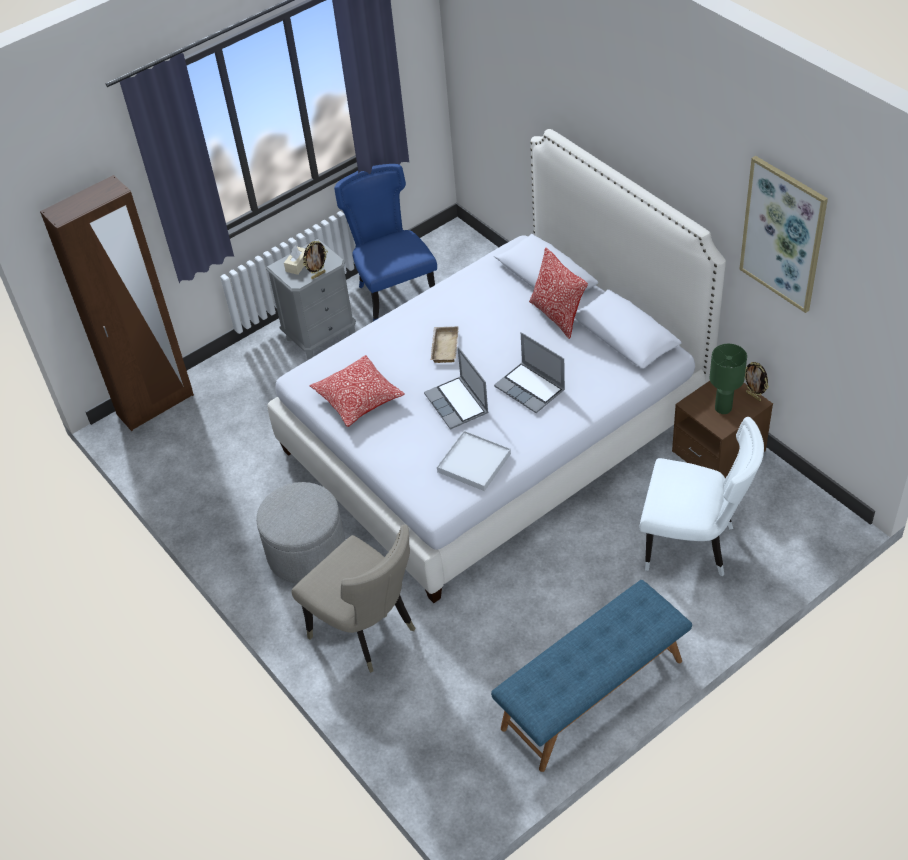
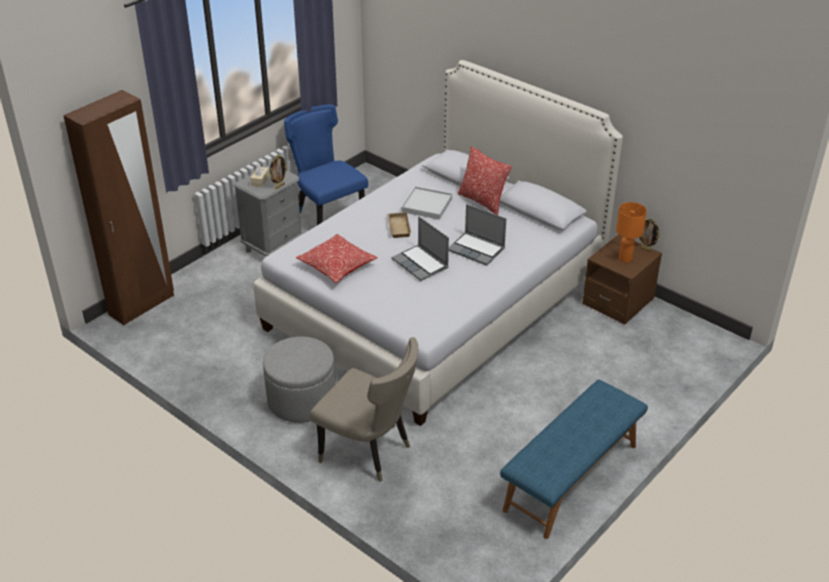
camera: 15 degrees left, 10 degrees down
white tray [437,431,511,491] -> white tray moved to [402,187,452,220]
white chair [640,417,764,576] -> none
green table lamp [710,344,747,414] -> orange table lamp [616,202,647,263]
picture [739,156,828,313] -> none

